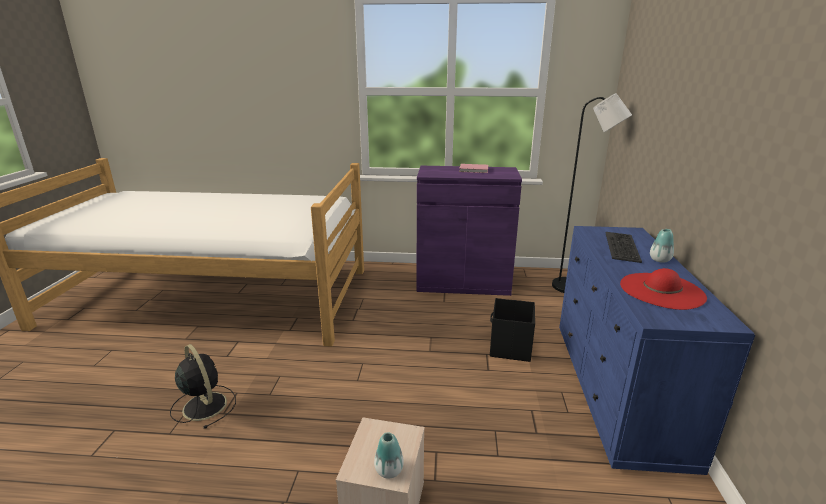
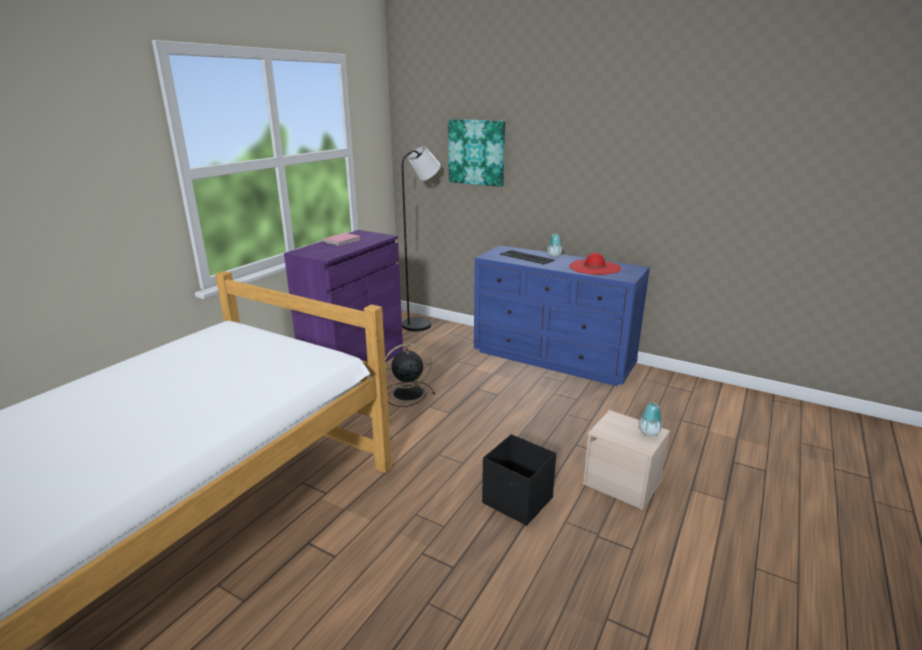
camera: 65 degrees left, 0 degrees up
black fan [170,344,236,429] -> black fan moved to [385,343,435,407]
black storage box [490,298,535,362] -> black storage box moved to [482,434,556,526]
none -> picture [448,119,505,187]

